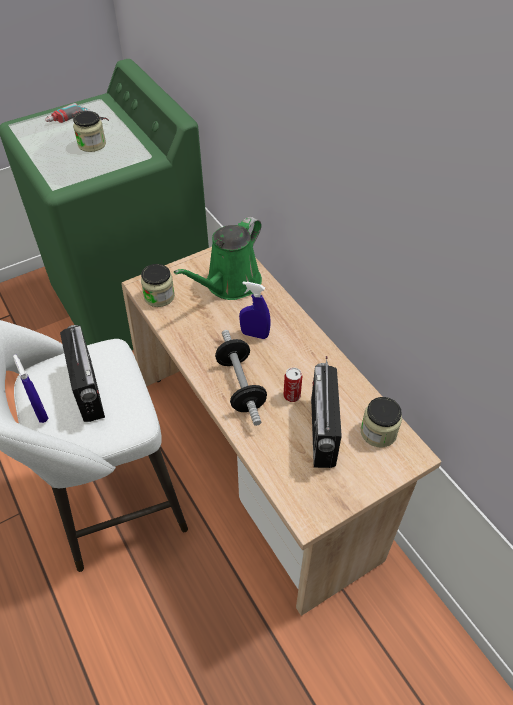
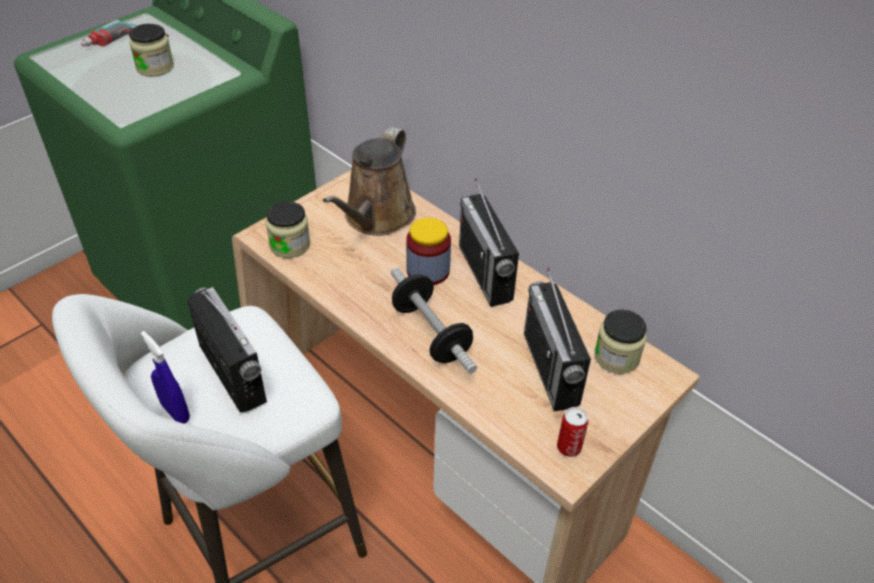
camera: 15 degrees left, 5 degrees down
green watering can [174,217,262,300] -> brown watering can [323,127,416,236]
blue spray bottle [239,281,271,339] -> jar [406,218,451,285]
can [284,367,302,402] -> can moved to [557,407,588,457]
none -> radio [459,178,519,307]

